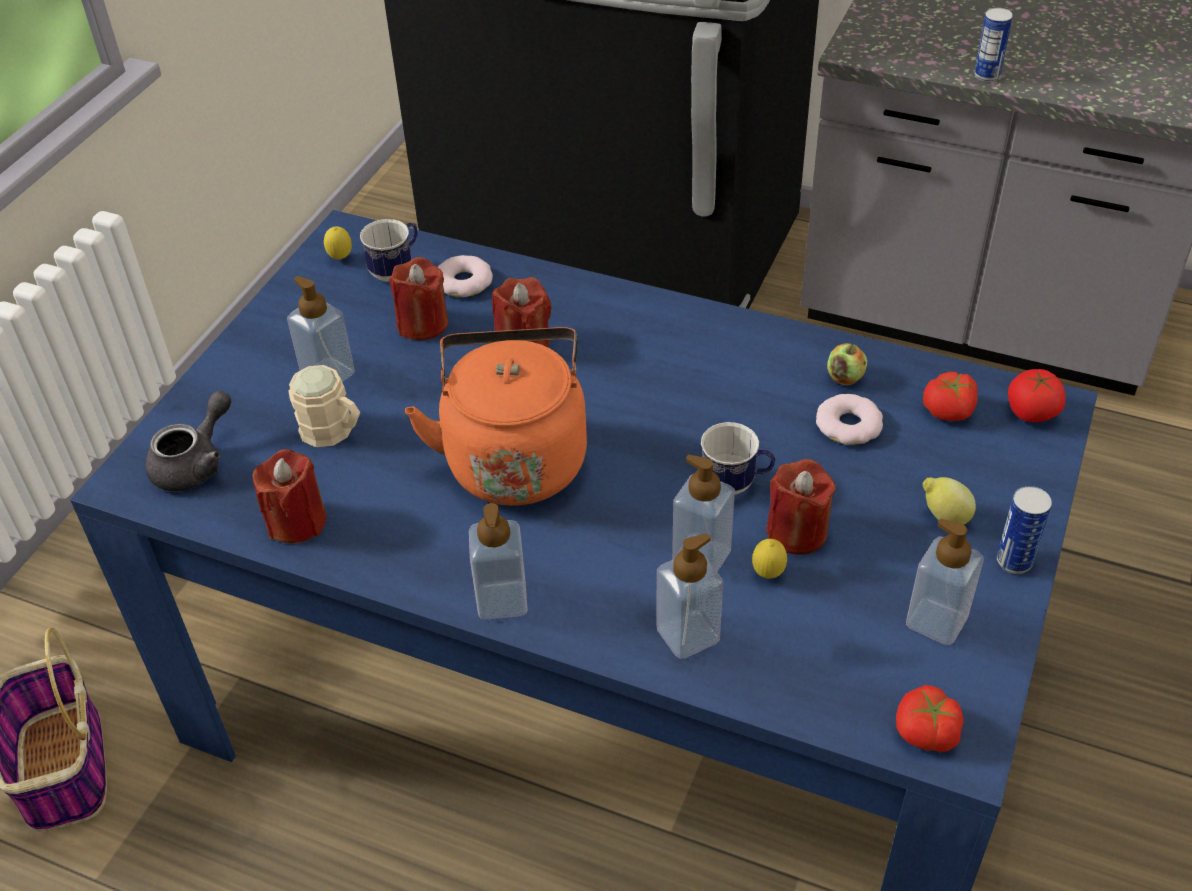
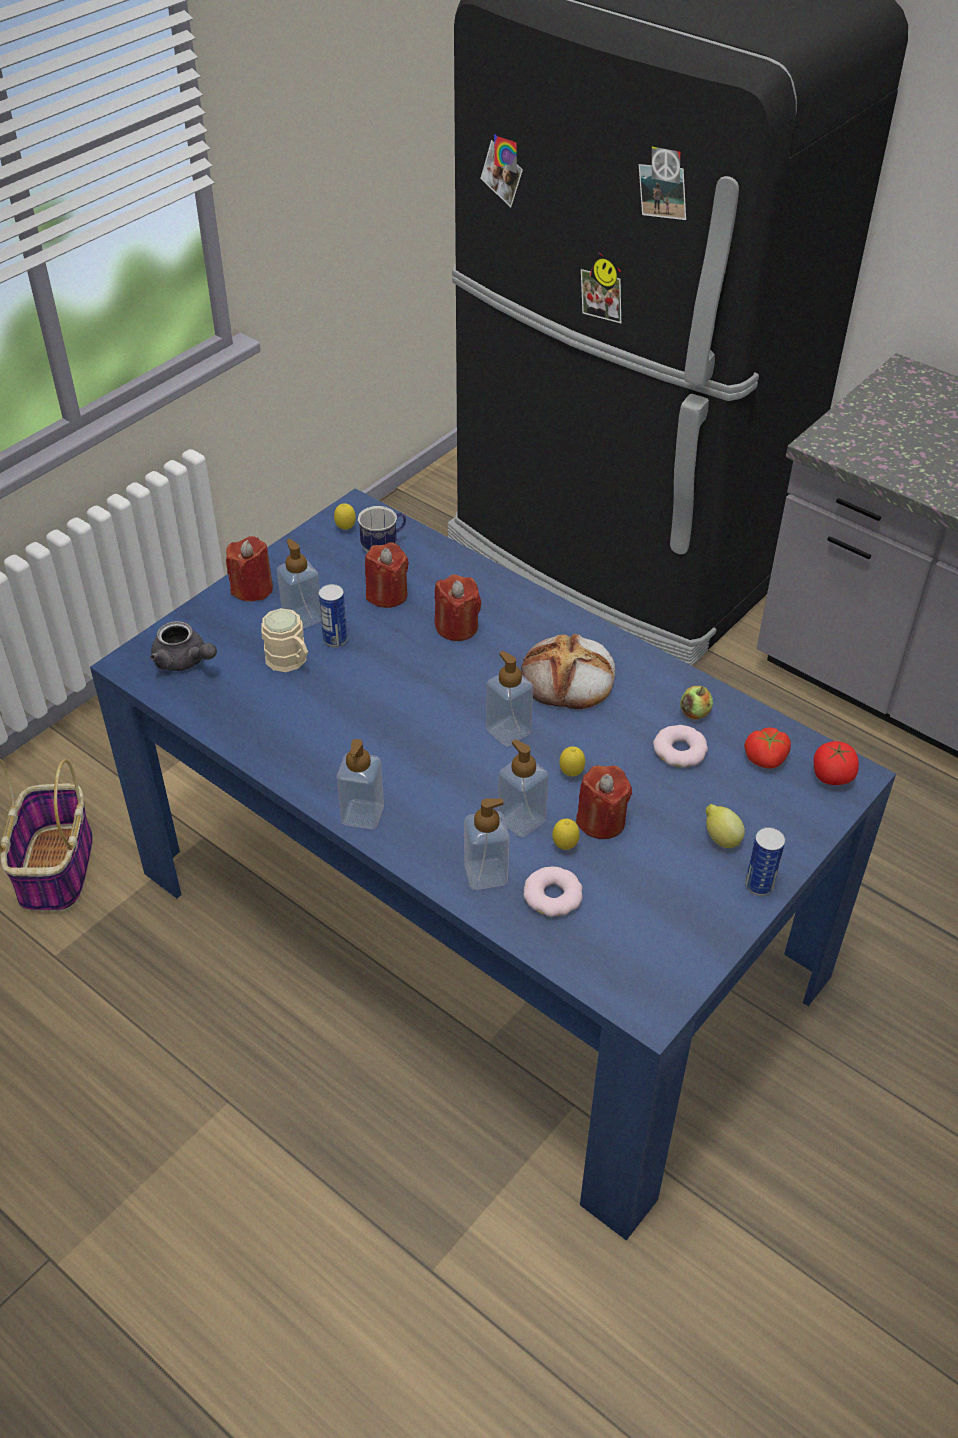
camera: 15 degrees right, 0 degrees up
grey teapot [145,391,231,491] -> grey teapot turned 75 degrees clockwise [150,621,217,671]
red candle [252,449,327,543] -> red candle moved to [226,536,273,602]
orange kettle [405,327,587,506] -> none
donut [438,255,493,297] -> donut moved to [523,867,582,917]
mug [701,422,775,495] -> lemon [559,746,585,776]
tomato [896,685,964,752] -> none
soap dispenser [906,519,983,645] -> soap dispenser moved to [486,651,534,747]
can [974,8,1013,82] -> can moved to [319,584,347,648]
none -> bread [521,634,615,709]

